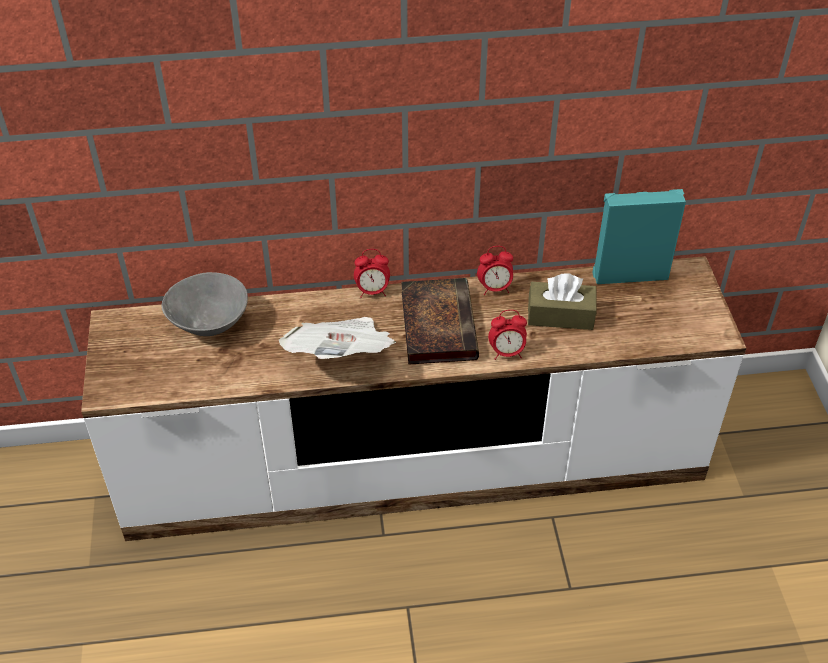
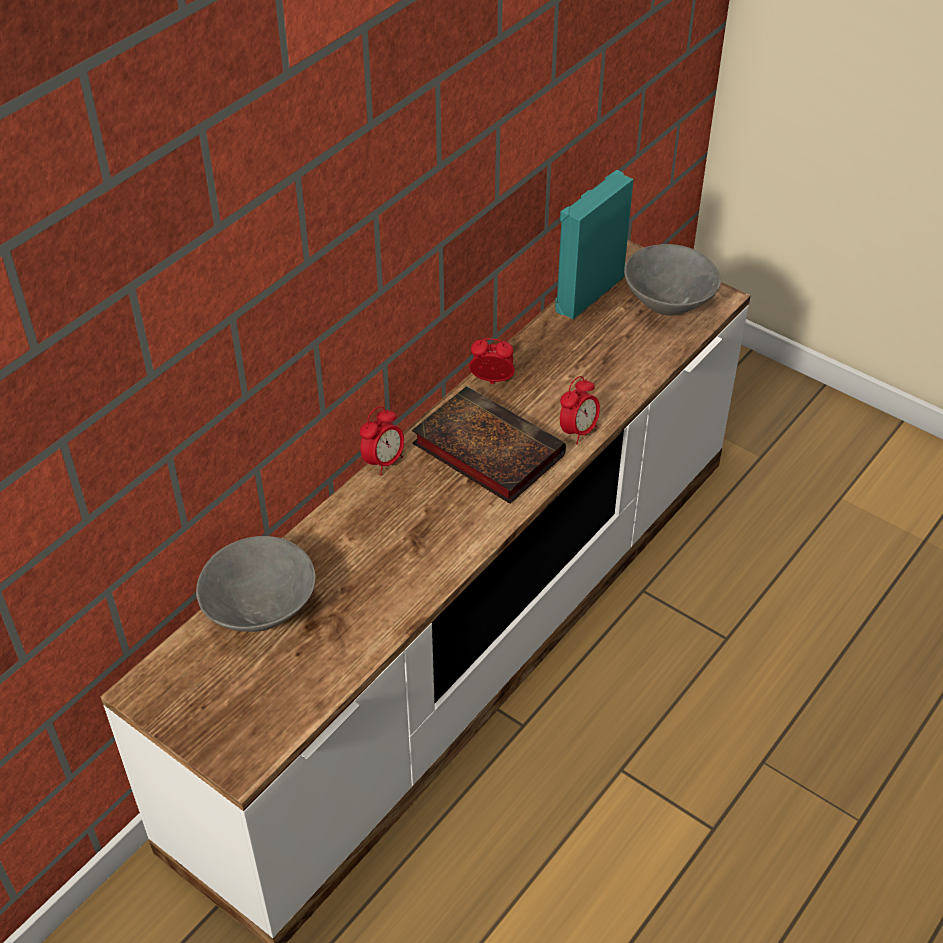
camera: 45 degrees left, 0 degrees up
newspaper [279,317,396,359] -> none
alarm clock [477,246,513,295] -> alarm clock turned 120 degrees counterclockwise [469,338,515,384]
brown tissue box [528,273,597,330] -> none
none -> grey bowl [624,244,721,315]

